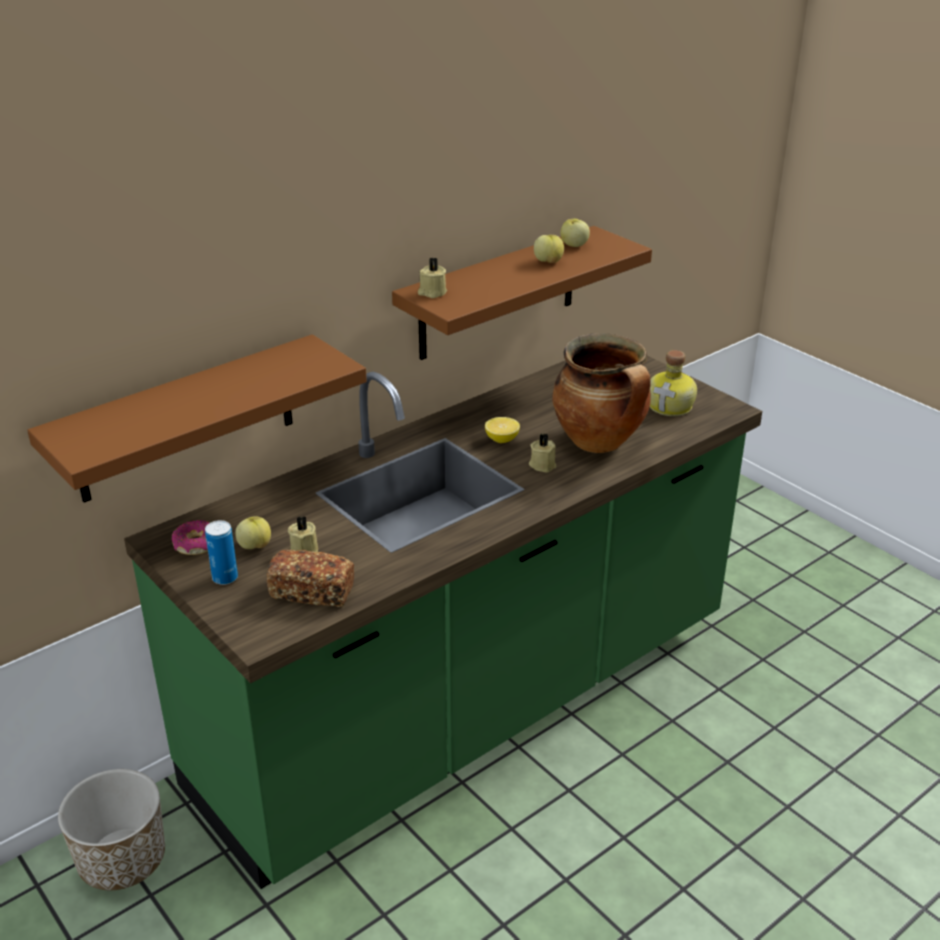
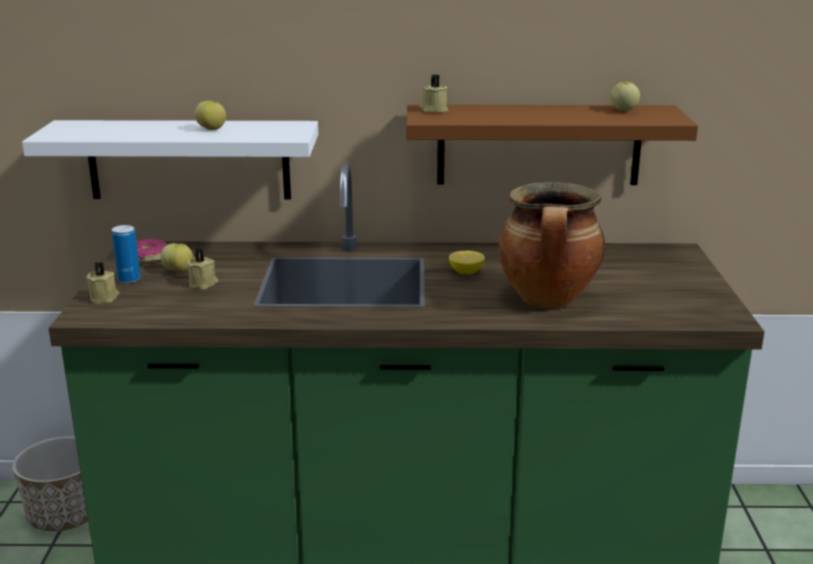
camera: 40 degrees right, 10 degrees down
brown shelf [27,334,367,502] -> white shelf [22,120,318,200]
bread [267,549,354,607] -> none
beige candle [529,434,557,472] -> beige candle moved to [86,262,119,304]
apple [534,235,564,263] -> apple moved to [195,101,226,130]
bottle [650,350,697,416] -> none

